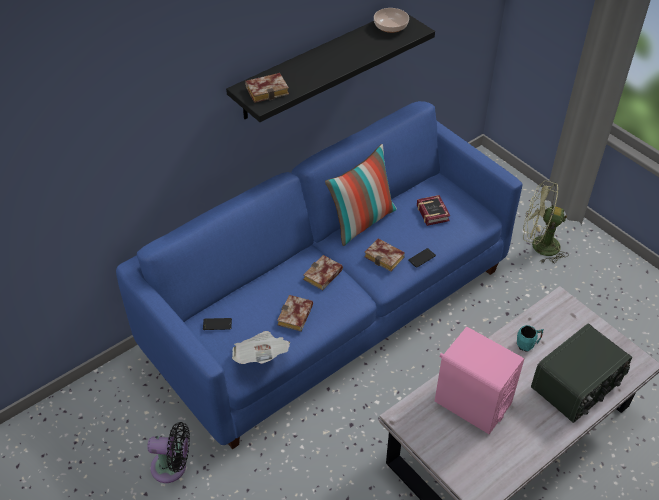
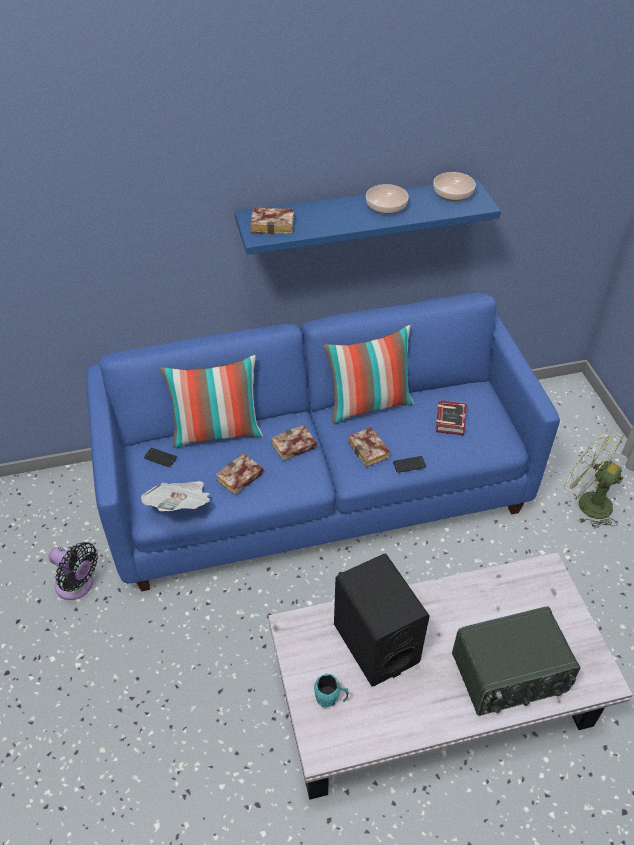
camera: 25 degrees right, 0 degrees up
black shelf [226,14,435,122] -> blue shelf [235,179,501,255]
pink speaker [435,327,525,434] -> black speaker [334,554,430,687]
turquoise mug [517,325,544,352] -> turquoise mug moved to [314,674,349,708]
none -> pillow [160,355,263,448]
none -> bowl [366,184,409,214]

